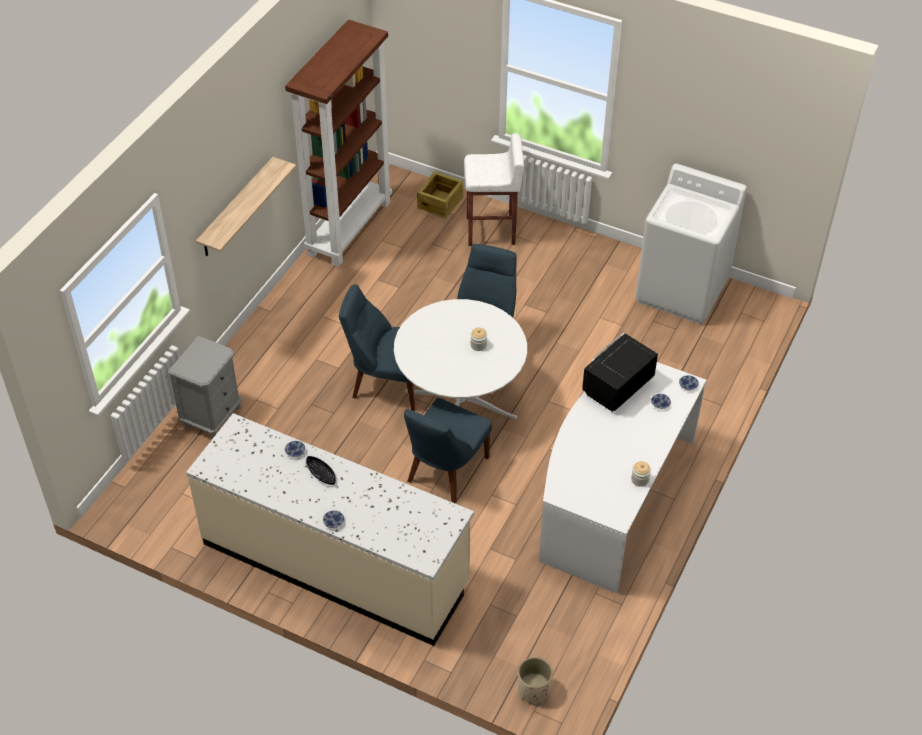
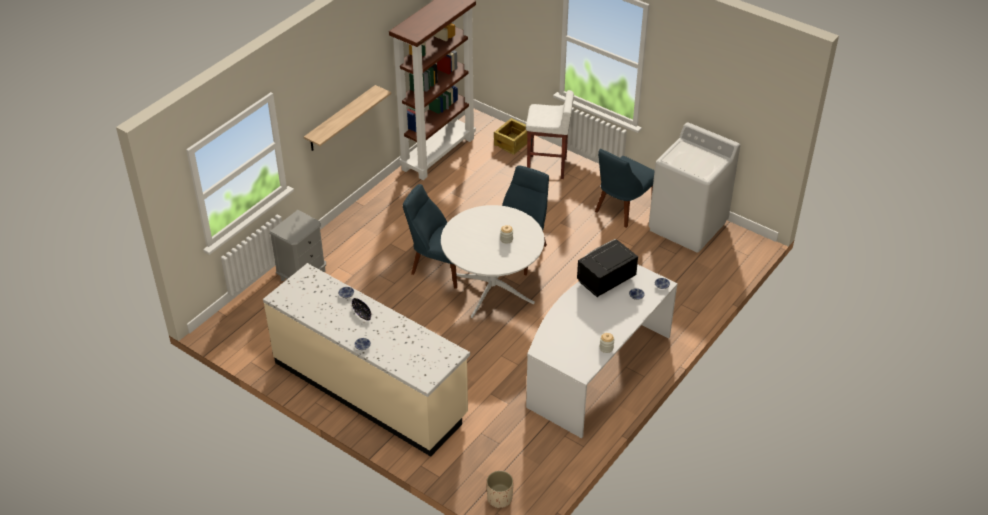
camera: 10 degrees right, 5 degrees down
blue chair [404,398,492,503] -> blue chair moved to [595,149,655,228]

